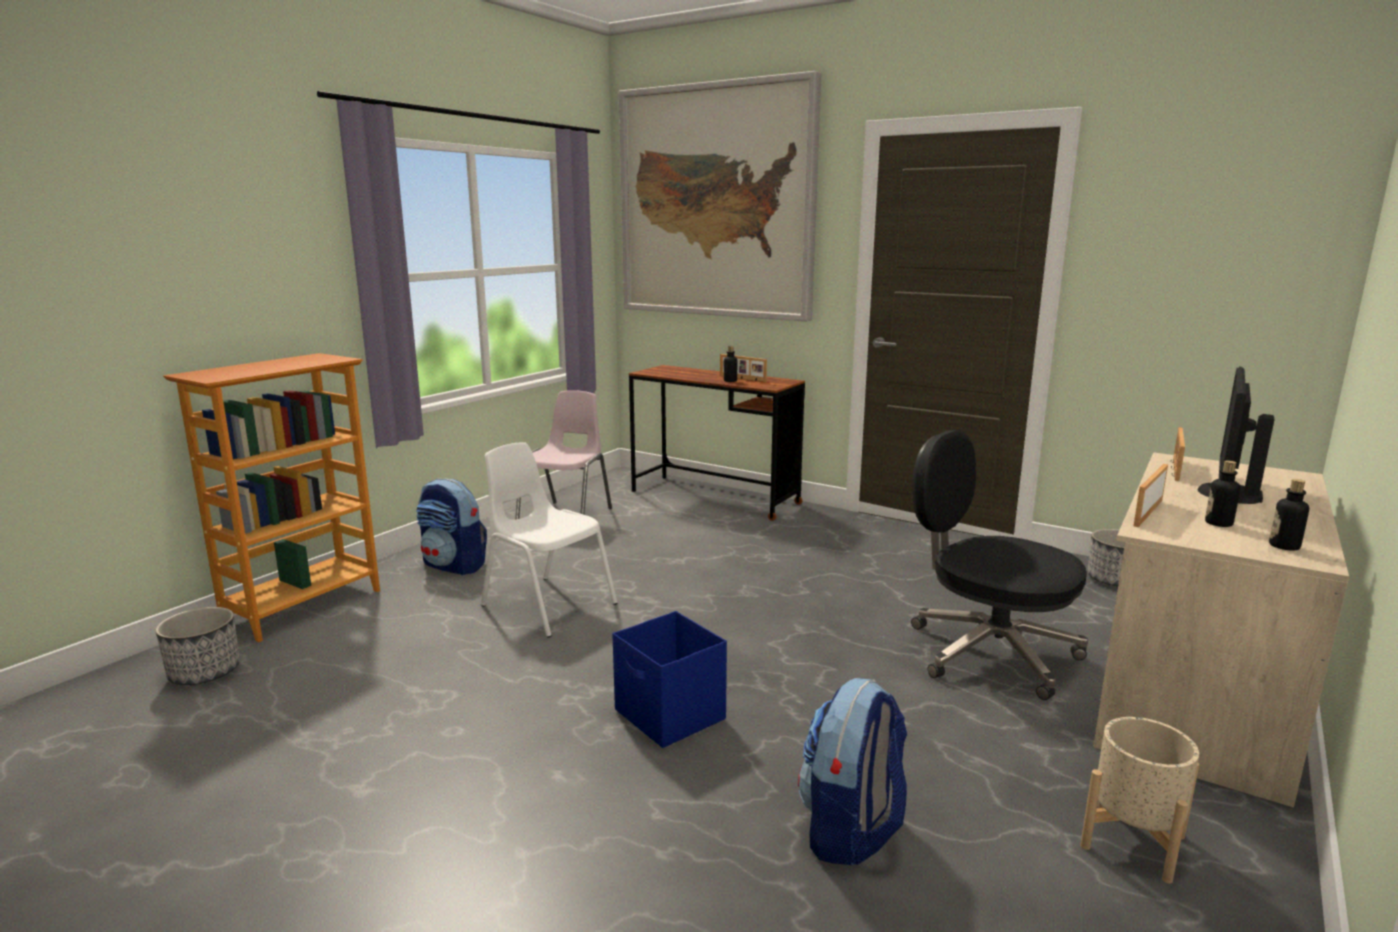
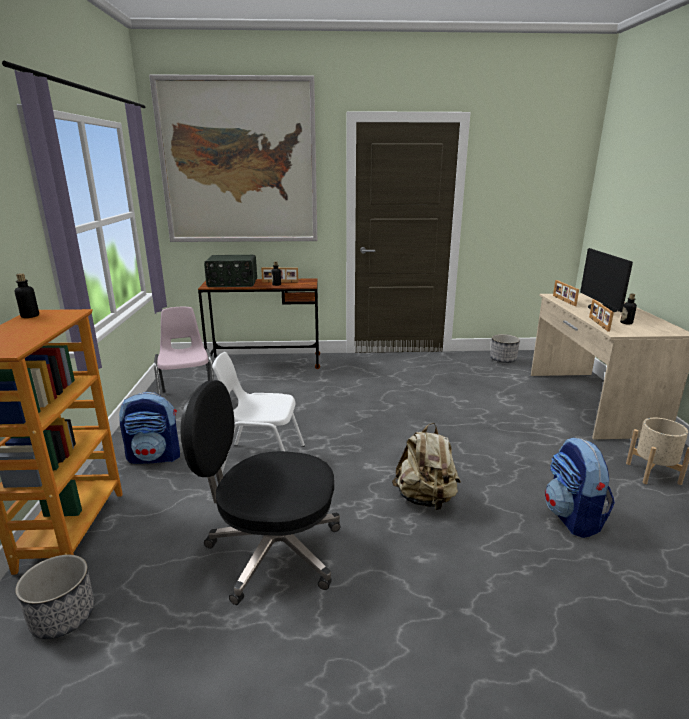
camera: 35 degrees left, 5 degrees up
blue storage box [612,611,727,748] -> beige backpack [392,423,461,510]
black office chair [911,430,1088,700] -> black office chair moved to [181,380,341,605]
bottle [1269,479,1309,550] -> bottle moved to [14,273,39,318]
none -> radio [204,255,257,287]

